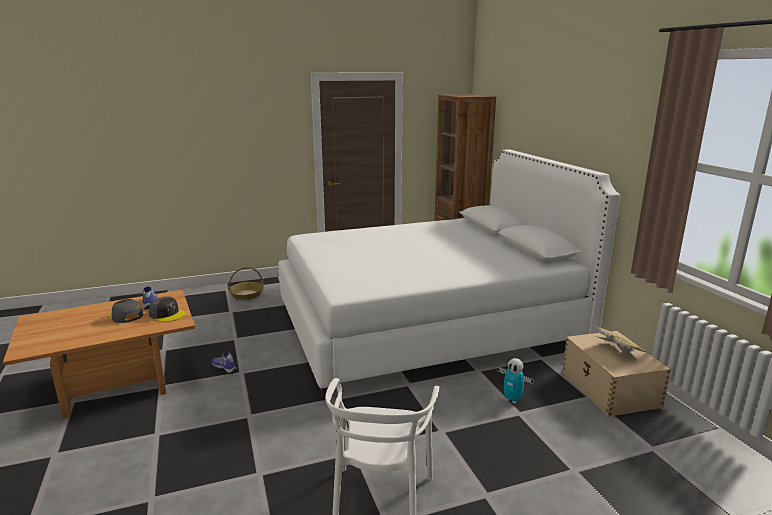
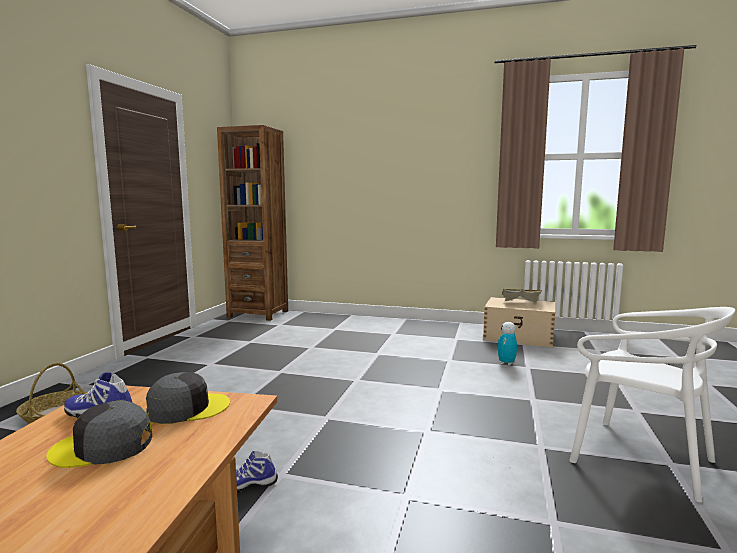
camera: 55 degrees left, 10 degrees down
white bed [278,149,620,400] -> none
toy robot [497,358,534,404] -> toy robot turned 135 degrees clockwise [497,322,517,366]

